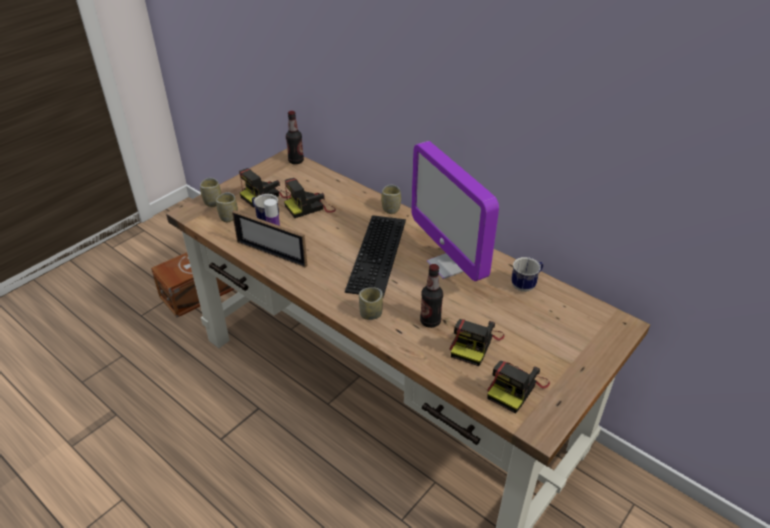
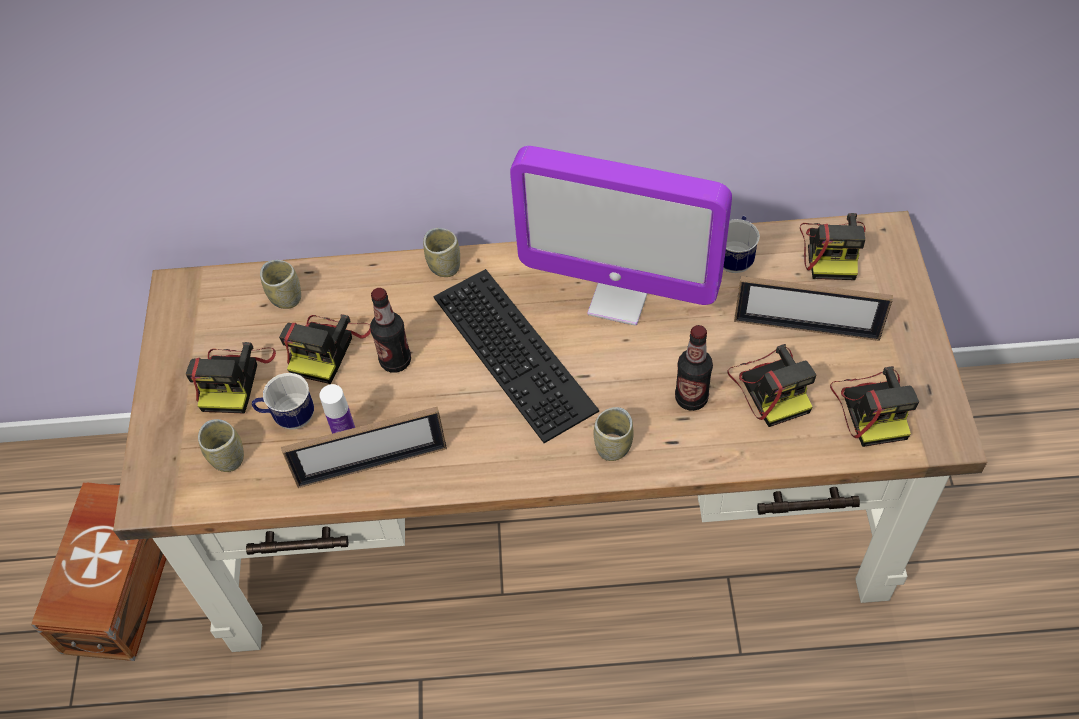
camera: 40 degrees left, 15 degrees up
cup [200,178,221,207] -> cup moved to [260,260,301,309]
bottle [286,111,304,164] -> bottle moved to [370,288,411,373]
none -> picture frame [734,276,893,341]
none -> camera [800,213,865,280]

